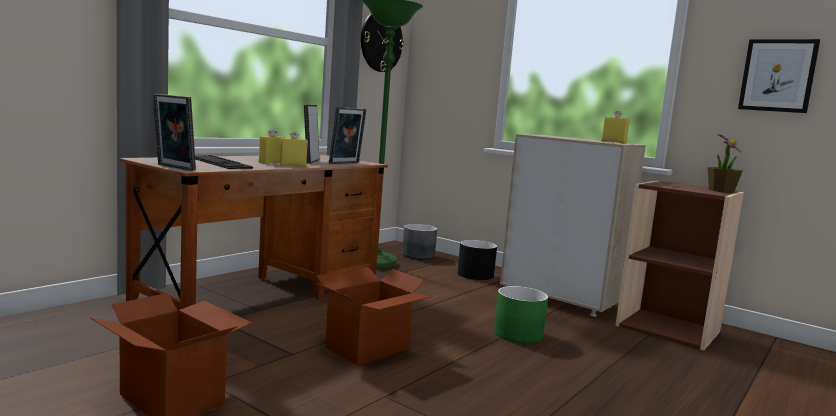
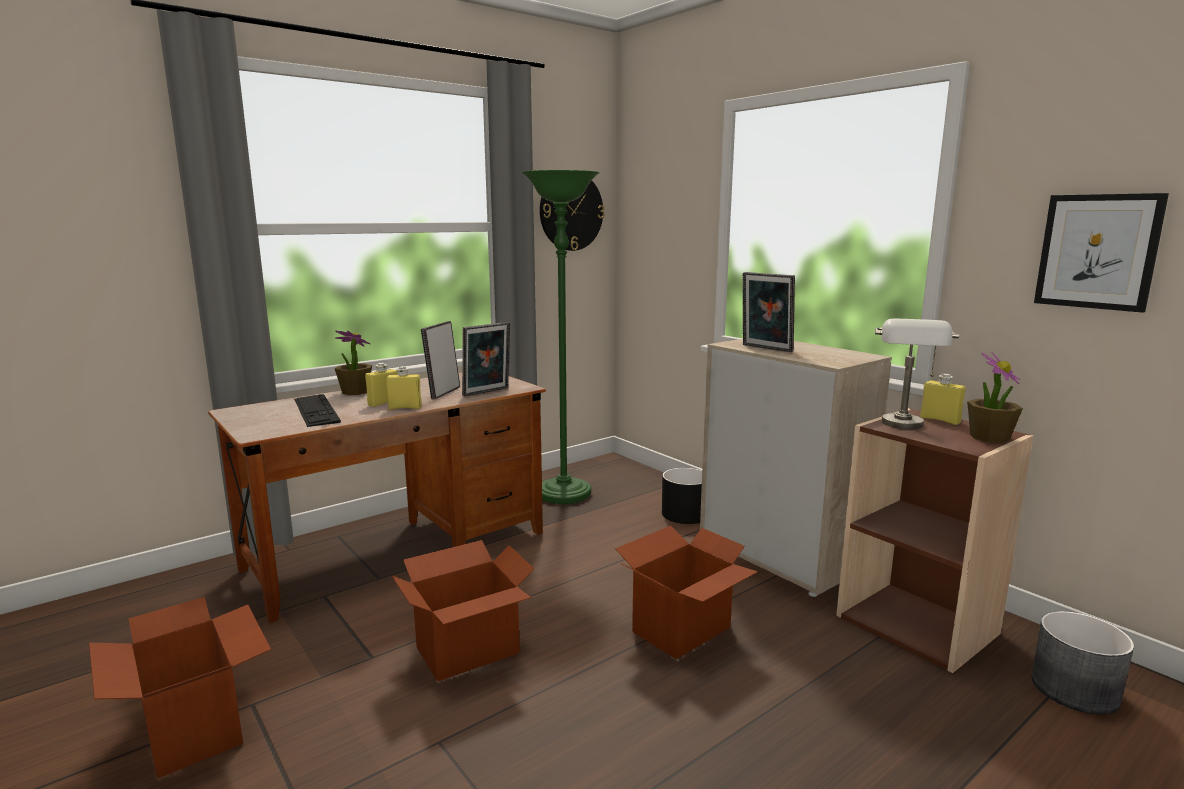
camera: 15 degrees right, 5 degrees up
picture frame [153,94,196,171] -> picture frame moved to [743,272,795,352]
grey planter [402,224,437,260] -> grey planter moved to [1031,611,1134,715]
green planter [494,286,548,344] -> cardboard box [615,525,758,659]
yellow bottle [601,111,630,144] -> yellow bottle moved to [920,374,965,425]
none -> potted plant [335,330,372,395]
none -> grey table lamp [875,319,959,429]

